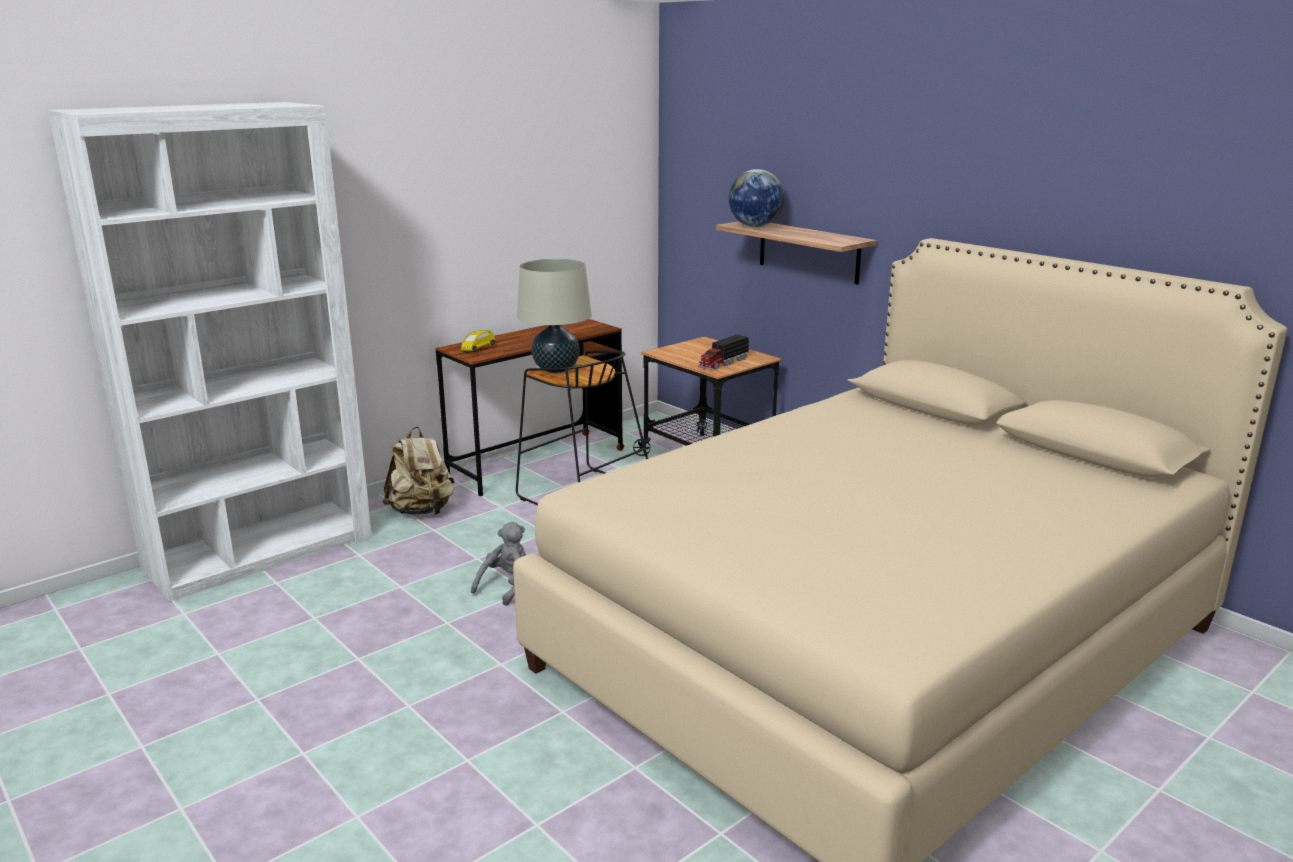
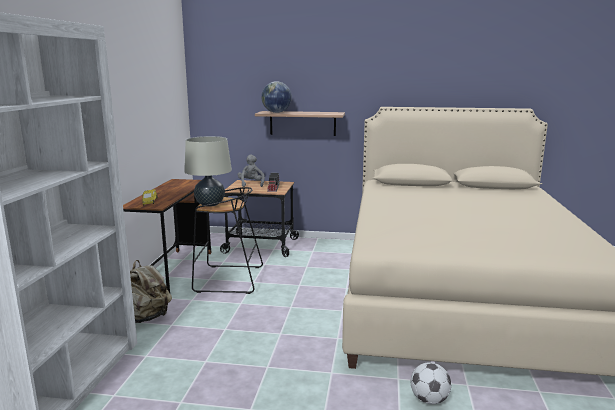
camera: 40 degrees left, 5 degrees down
grey plush toy [471,521,526,606] -> grey plush toy moved to [238,154,265,187]
none -> football [411,362,451,404]

